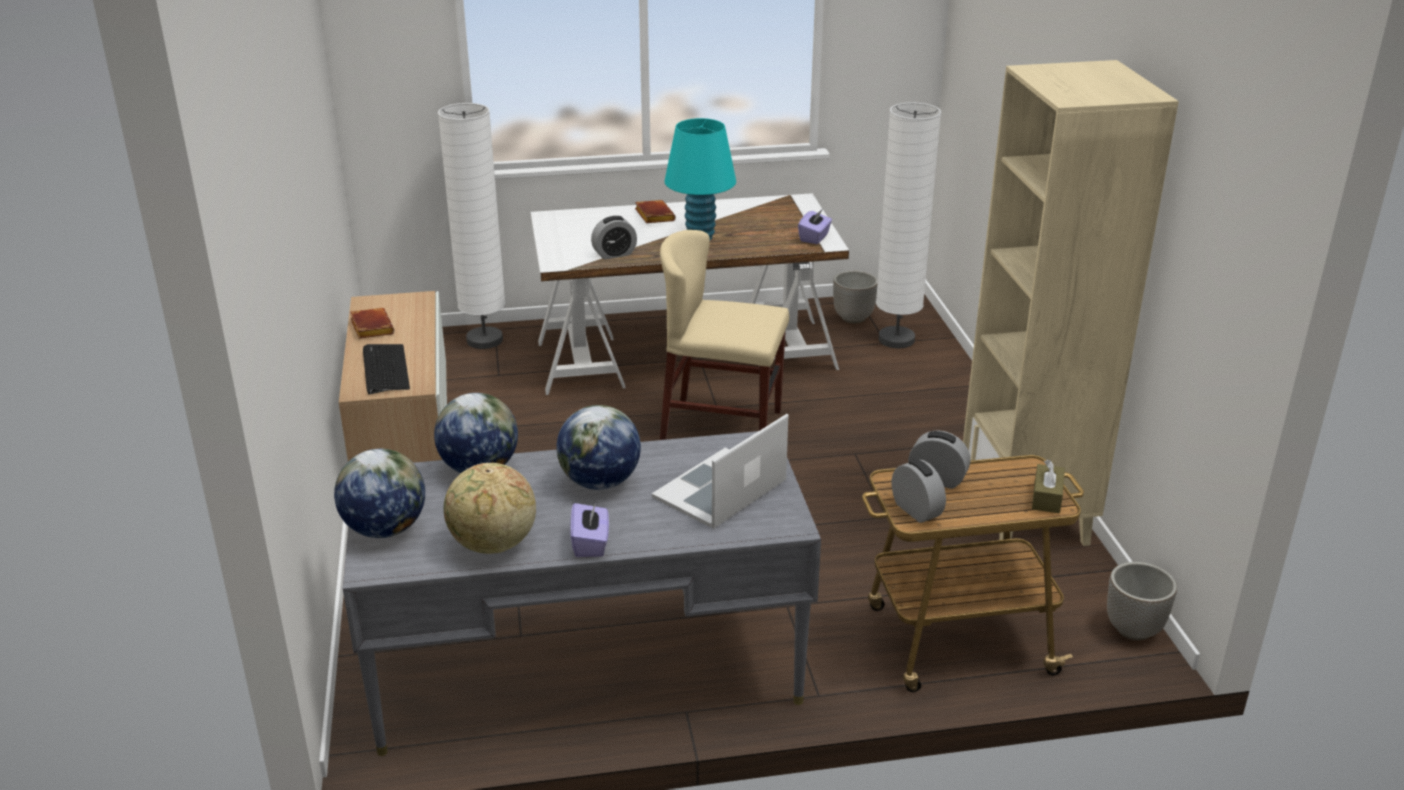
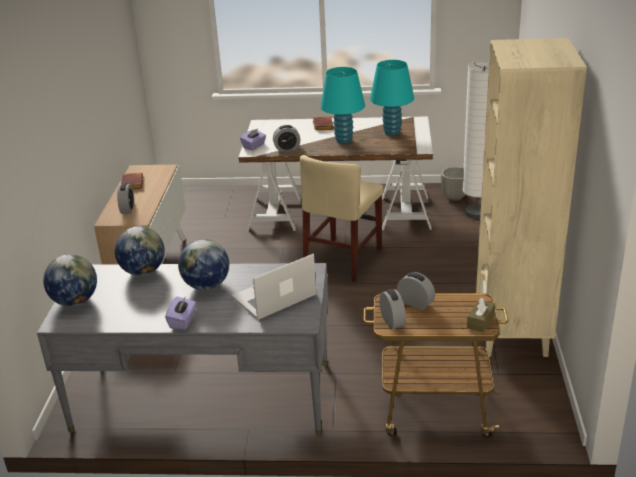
camera: 15 degrees right, 0 degrees up
keyboard [363,344,410,394] -> alarm clock [117,183,134,214]
white floor lamp [438,103,506,349] -> none
globe [444,463,536,554] -> none
beige chair [660,230,789,440] -> beige chair turned 90 degrees counterclockwise [300,155,384,282]
purple tissue box [798,209,832,244] -> purple tissue box moved to [240,129,266,150]
planter [1107,562,1177,640] -> none
none -> turquoise table lamp [370,60,414,136]

